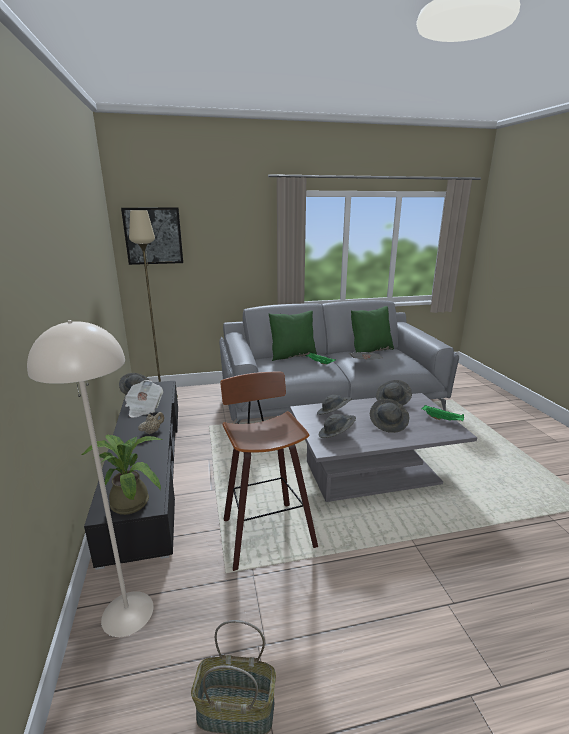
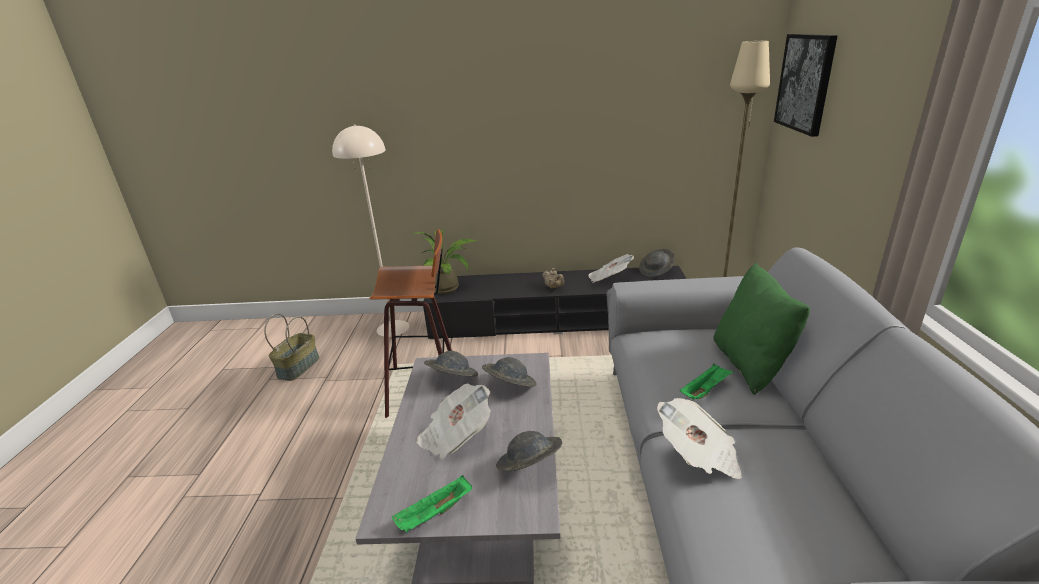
camera: 105 degrees right, 5 degrees up
green pillow [351,306,394,353] -> none
grey hat [370,399,409,433] -> newspaper [417,383,491,459]

